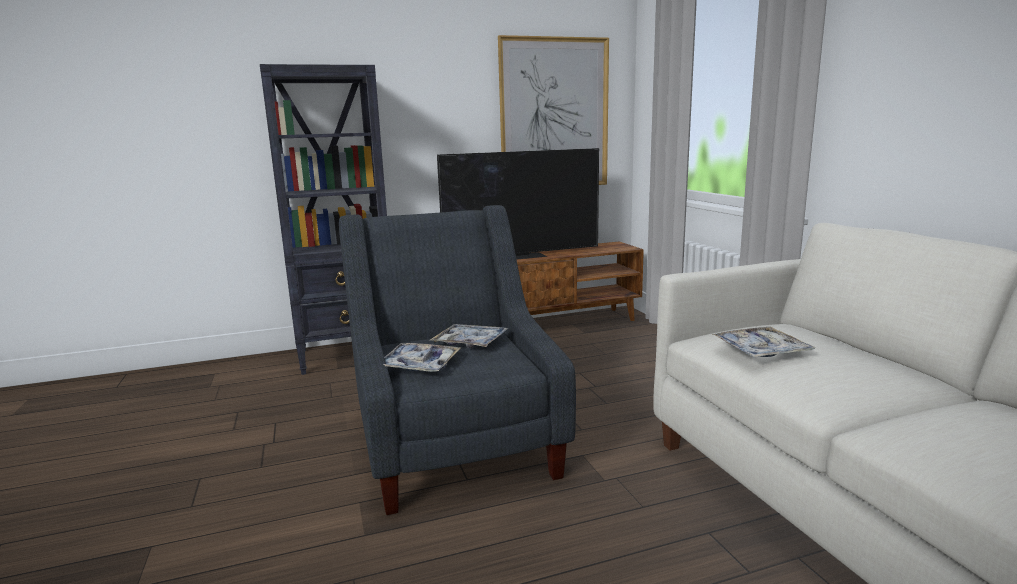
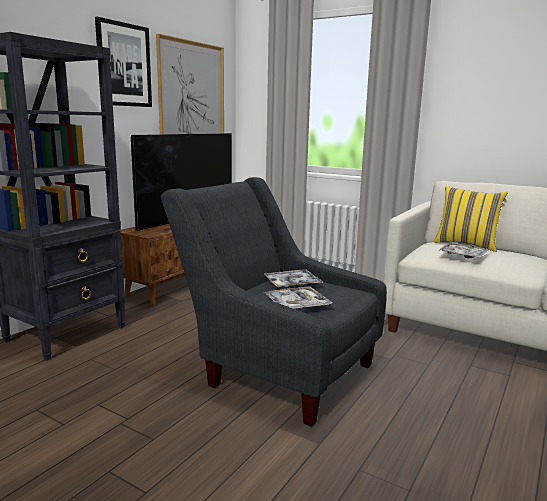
camera: 40 degrees left, 0 degrees up
none -> picture [95,17,152,107]
none -> yellow pillow [434,186,508,252]

